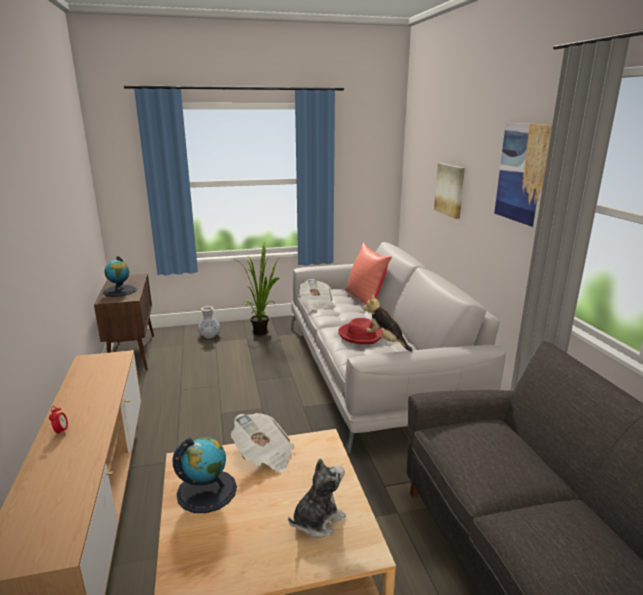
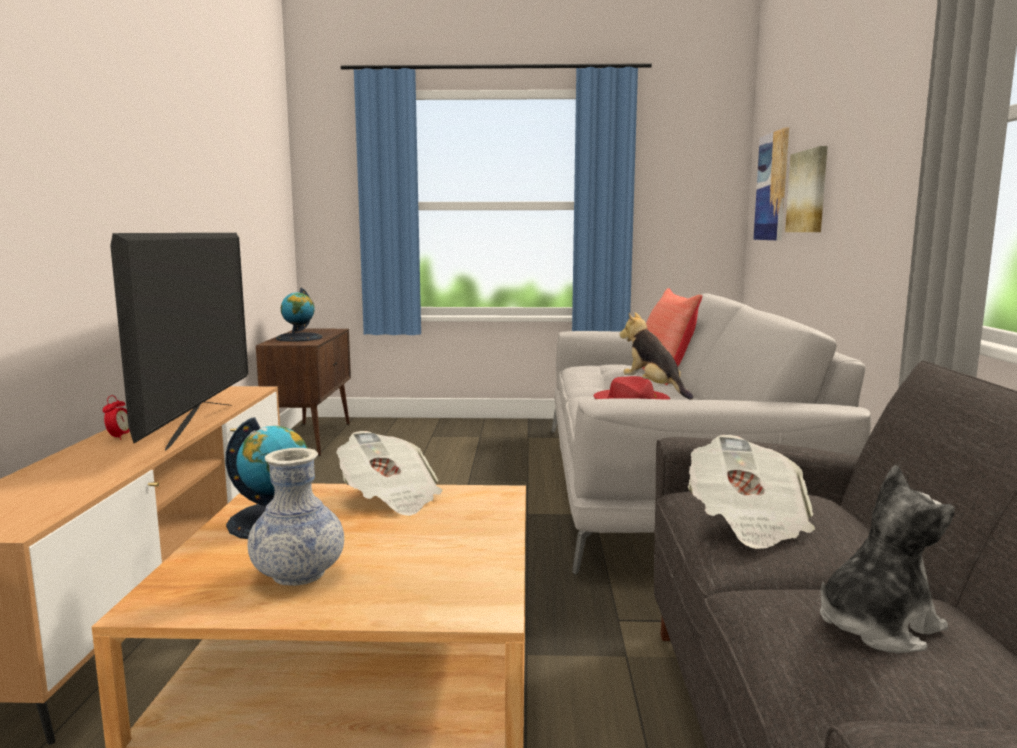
camera: 15 degrees right, 10 degrees down
vase [198,306,220,338] -> vase moved to [248,448,344,586]
potted plant [236,242,281,335] -> none
plush toy [288,458,346,538] -> plush toy moved to [820,465,955,653]
newspaper [300,279,333,310] -> newspaper moved to [688,435,815,549]
picture [494,123,552,227] -> picture moved to [753,127,789,240]
none -> television [110,233,248,451]

